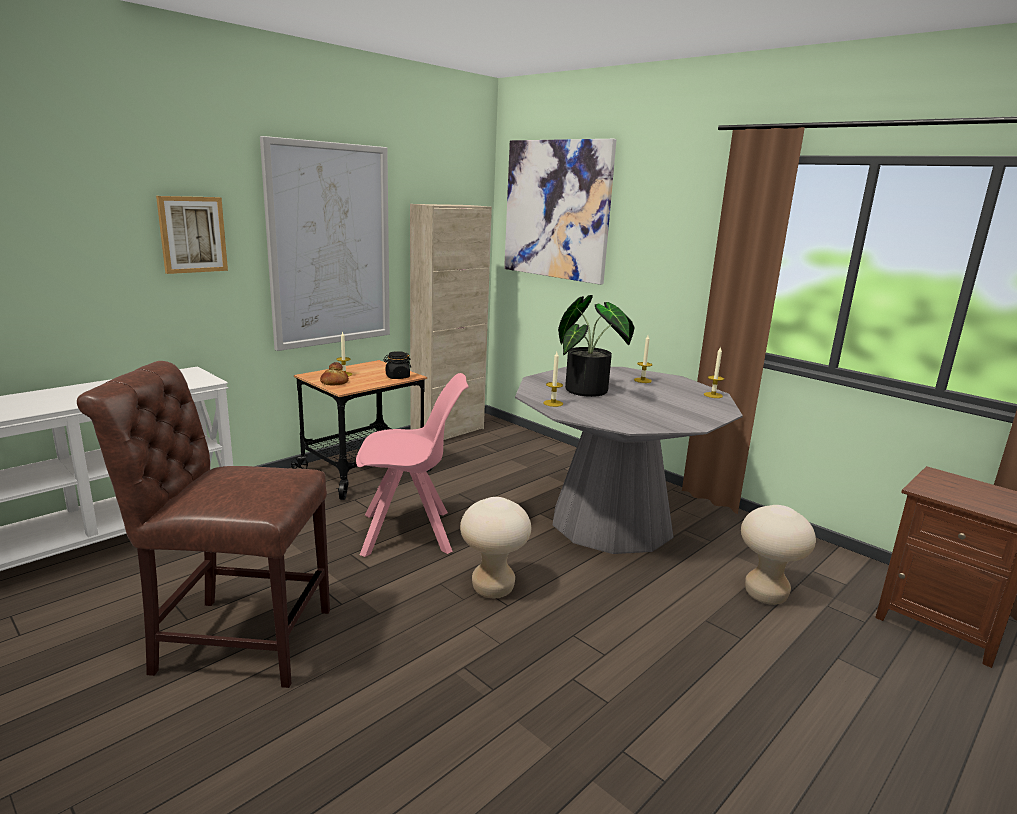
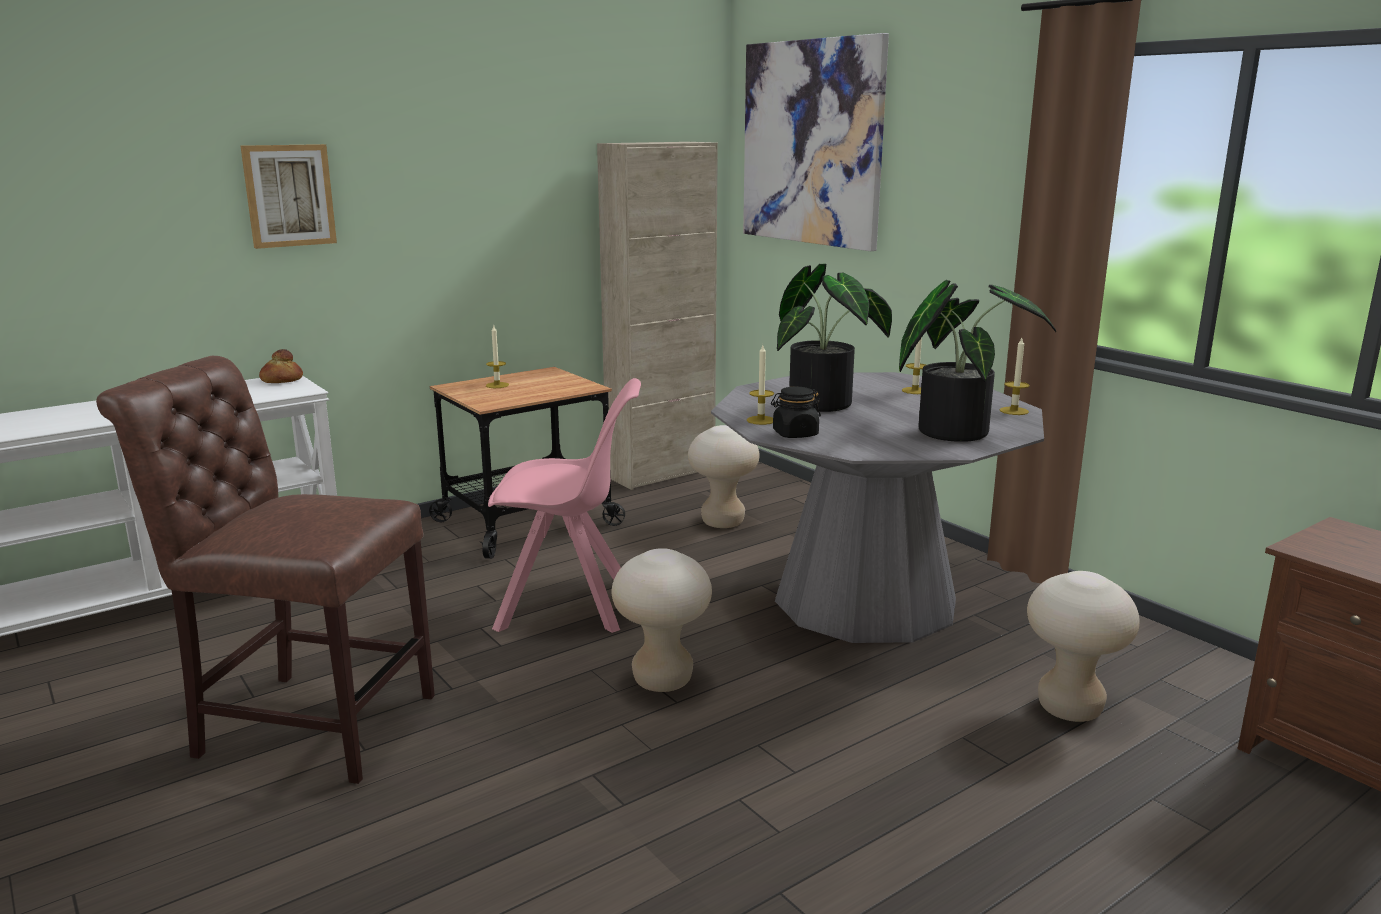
camera: 10 degrees right, 0 degrees up
picture [260,136,390,351] -> none
bread [320,362,349,385] -> bread moved to [259,349,303,383]
black jar [383,351,411,379] -> black jar moved to [771,387,821,438]
none -> beige stool [688,425,760,528]
none -> potted plant [899,280,1056,442]

